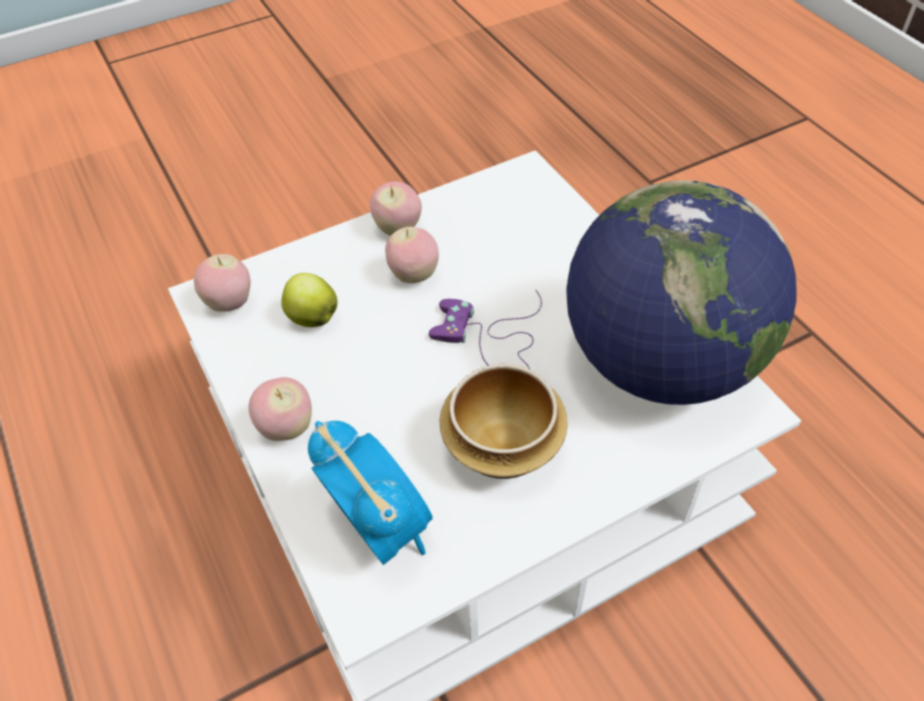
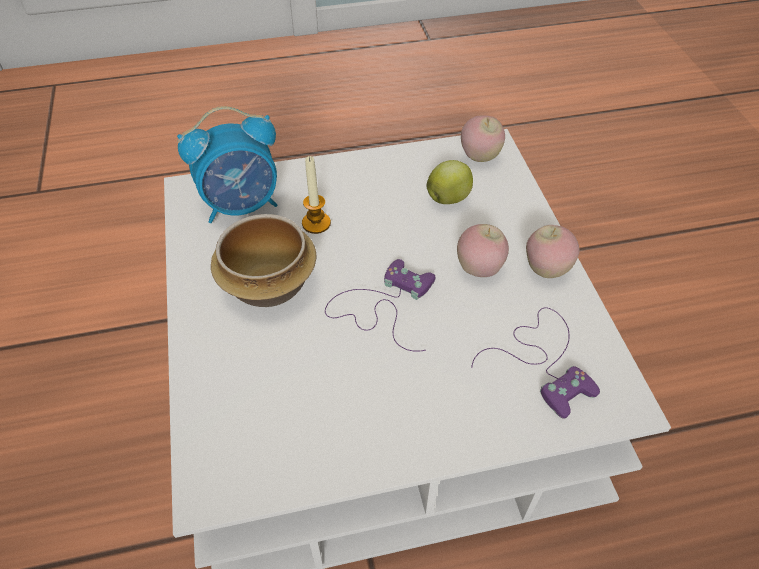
camera: 105 degrees right, 0 degrees up
apple [248,377,312,441] -> none
globe [566,180,796,405] -> none
none -> candle [302,156,331,234]
none -> purple game controller [471,308,600,418]

